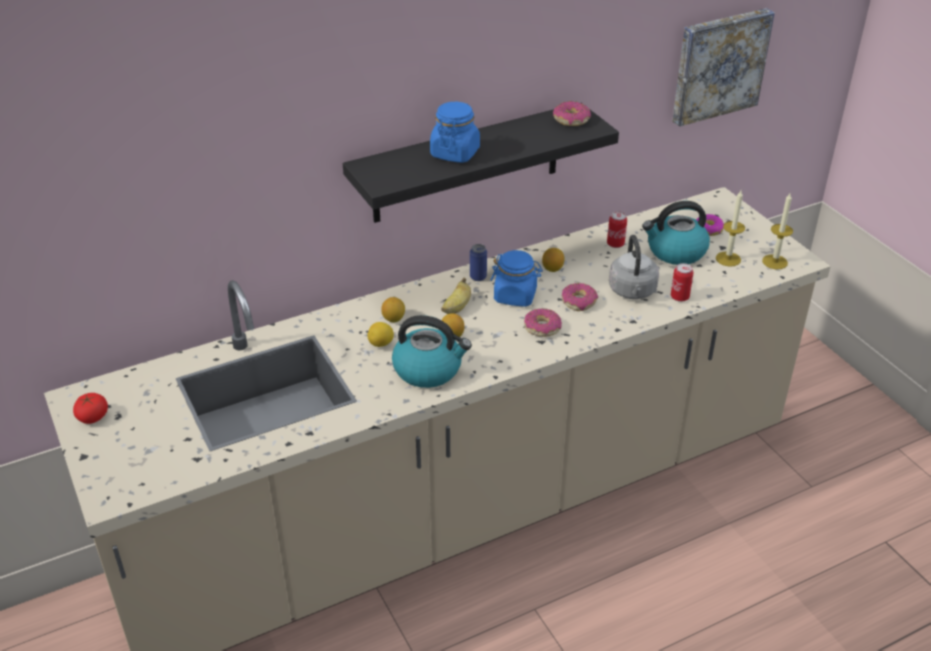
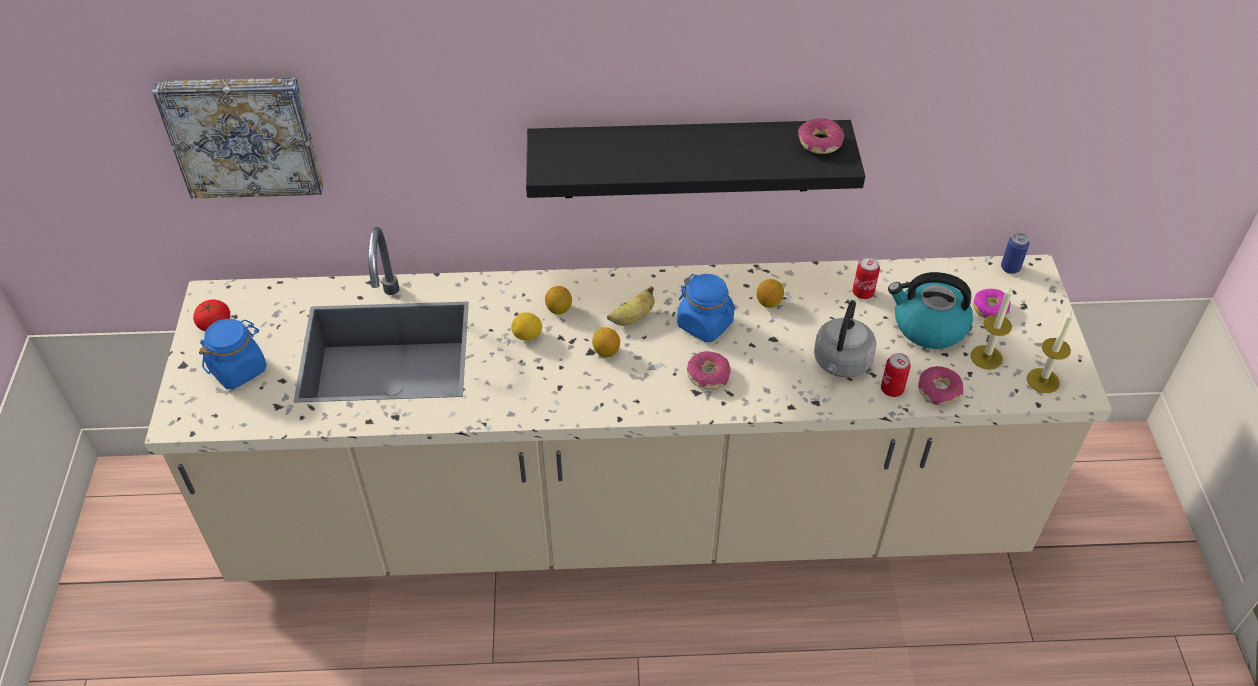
camera: 25 degrees right, 10 degrees up
kettle [392,315,472,388] -> none
blue jar [430,102,480,163] -> blue jar moved to [199,319,267,389]
can [470,244,487,281] -> can moved to [1001,233,1029,274]
donut [562,283,598,311] -> donut moved to [918,366,963,405]
picture [672,8,775,127] -> picture moved to [152,78,323,199]

